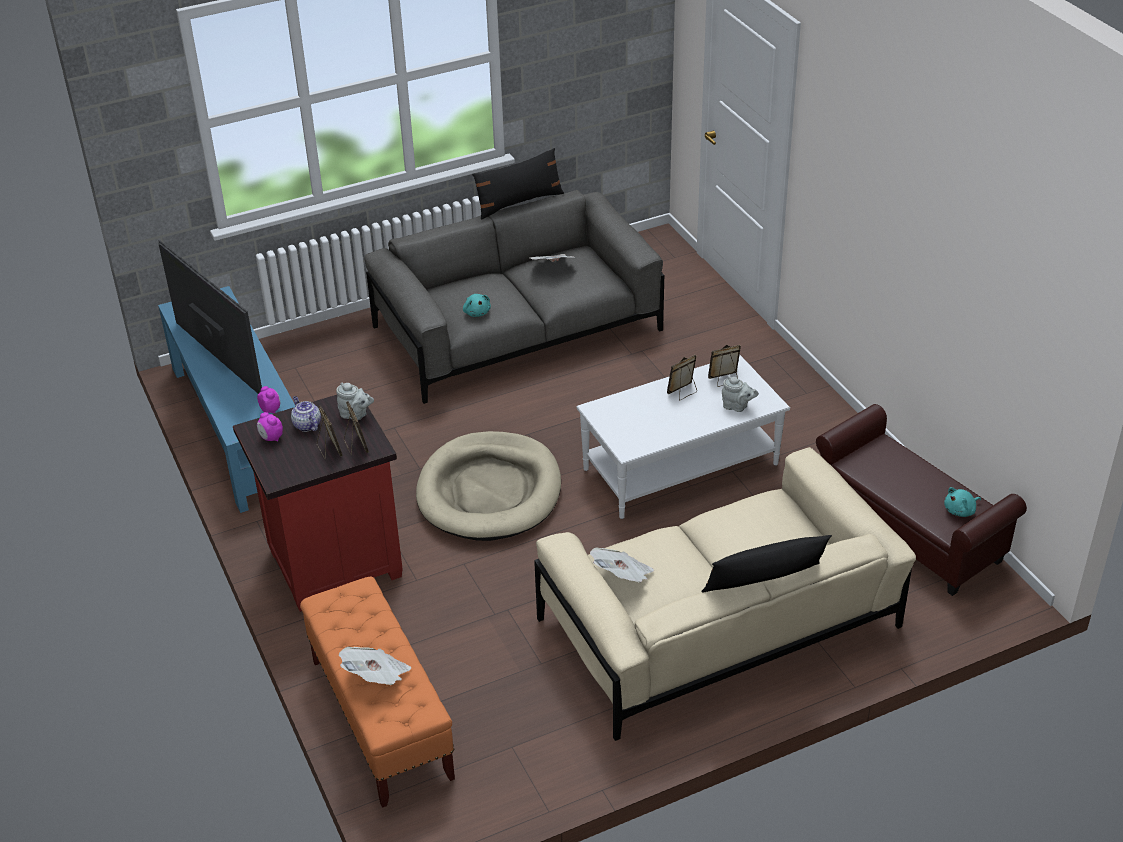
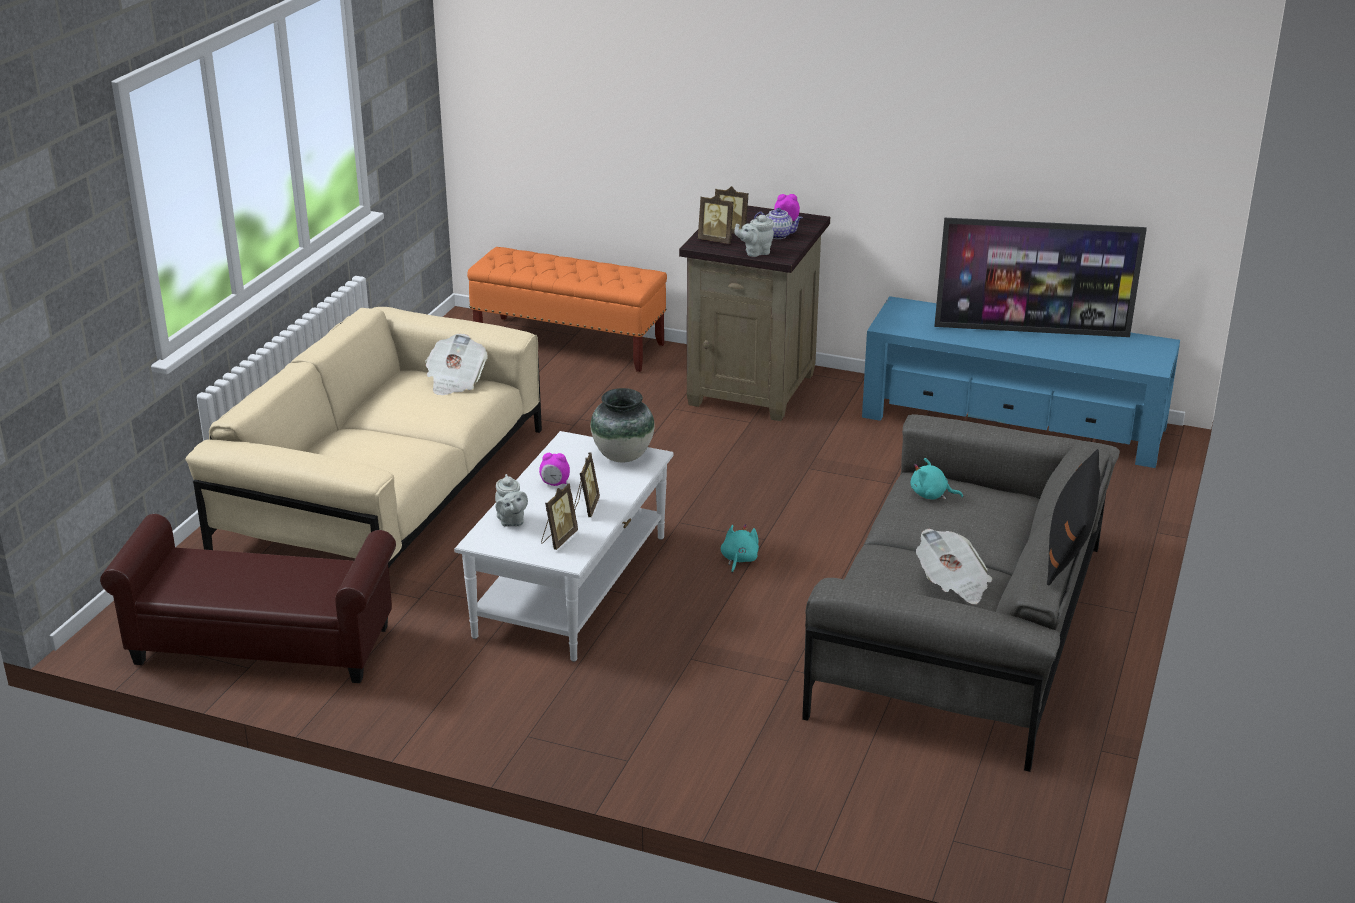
camera: 135 degrees right, 10 degrees down
red cabinet [233,395,403,612] -> beige cabinet [679,206,830,421]
alarm clock [257,386,280,413] -> alarm clock moved to [539,453,570,486]
newspaper [339,647,411,685] -> none
beige dog bed [416,431,561,541] -> none
black pillow [701,535,832,593] -> none
grey teapot [722,377,759,412] -> grey teapot turned 90 degrees counterclockwise [495,474,528,527]
turquoise plush toy [944,487,981,517] -> turquoise plush toy moved to [721,524,759,573]
none -> vase [590,388,654,462]

